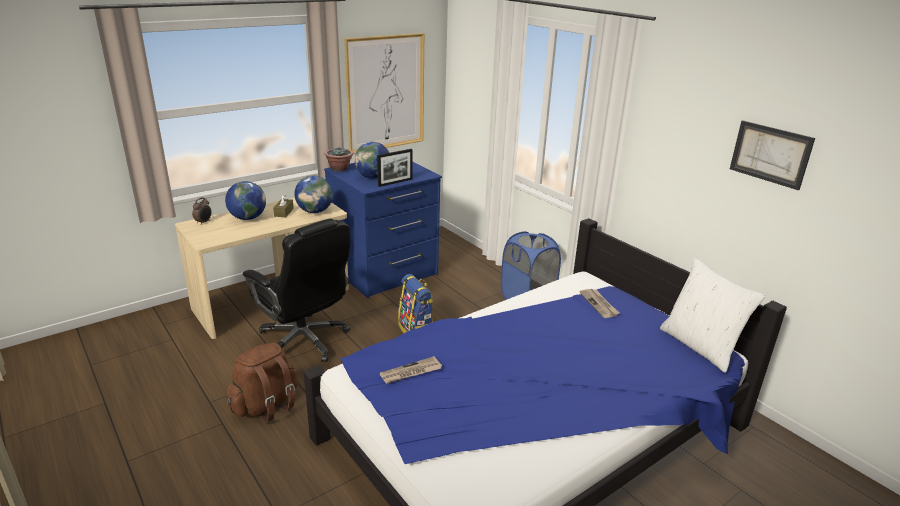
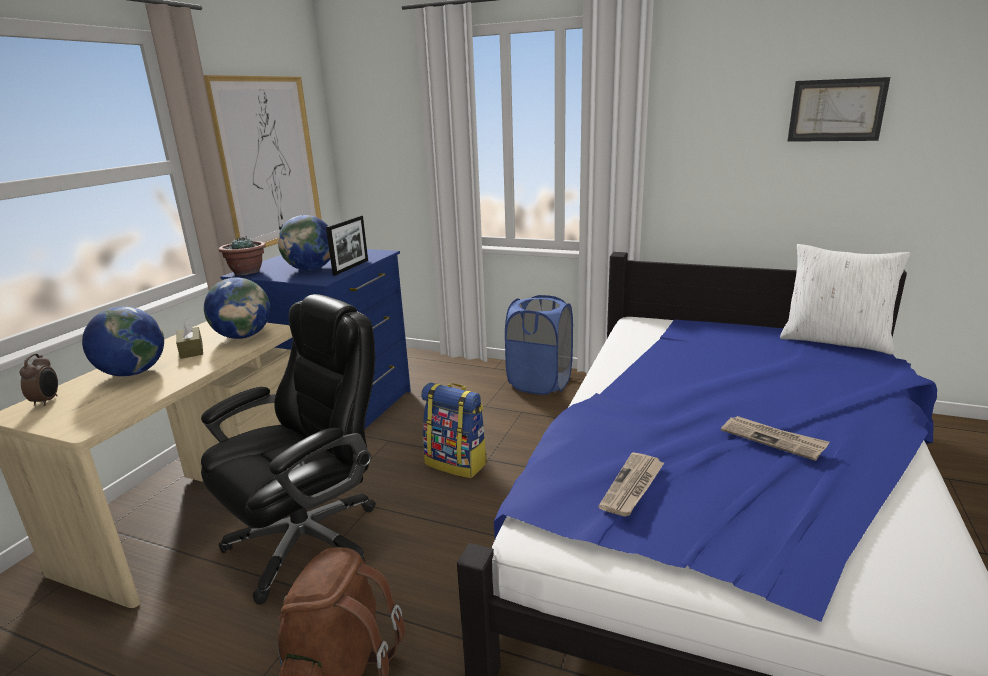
camera: 30 degrees left, 5 degrees down
black office chair [243,219,350,362] -> black office chair turned 60 degrees counterclockwise [201,294,376,605]
newspaper [579,289,619,318] -> newspaper moved to [721,416,830,461]

